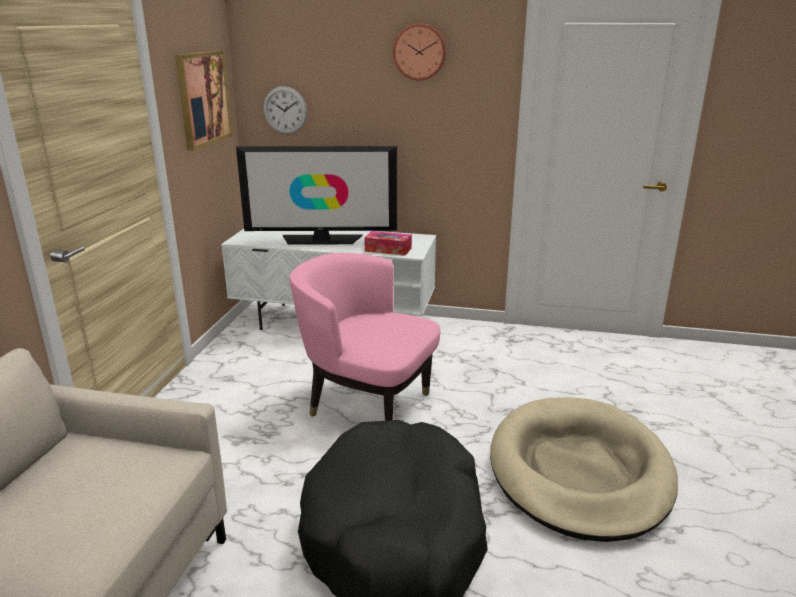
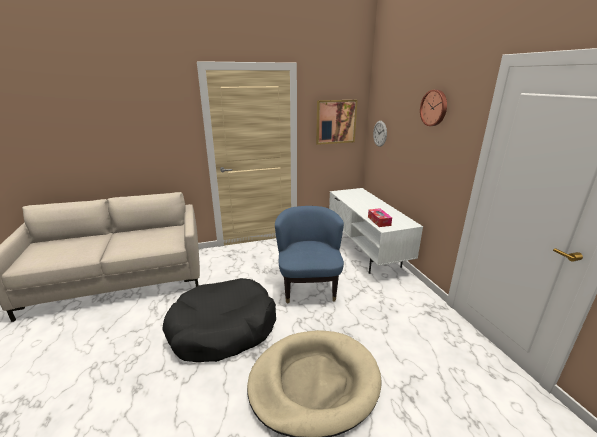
camera: 60 degrees right, 0 degrees up
television [236,146,397,245] -> none
pink armchair [290,253,440,421] -> blue armchair [275,206,344,304]

